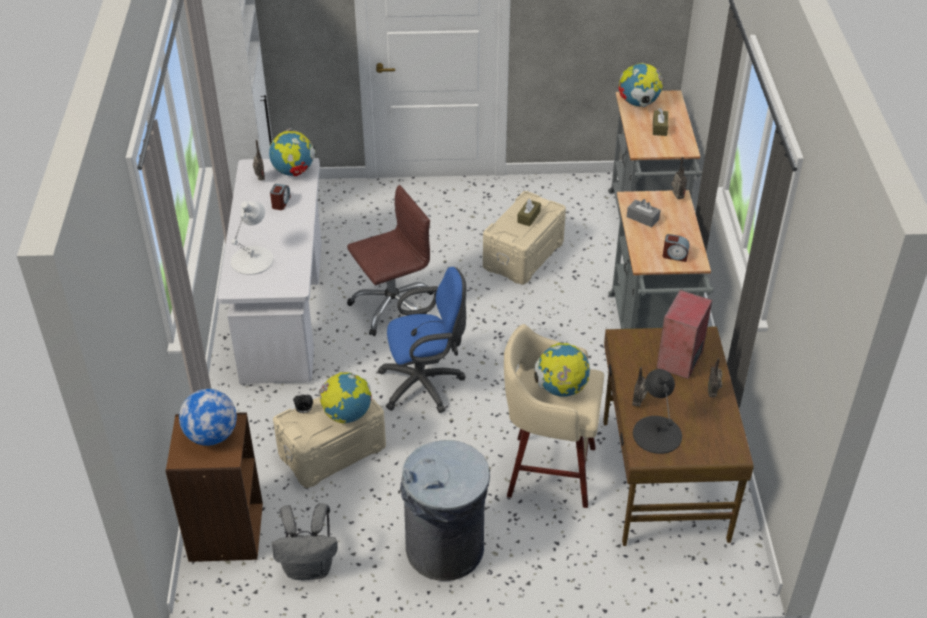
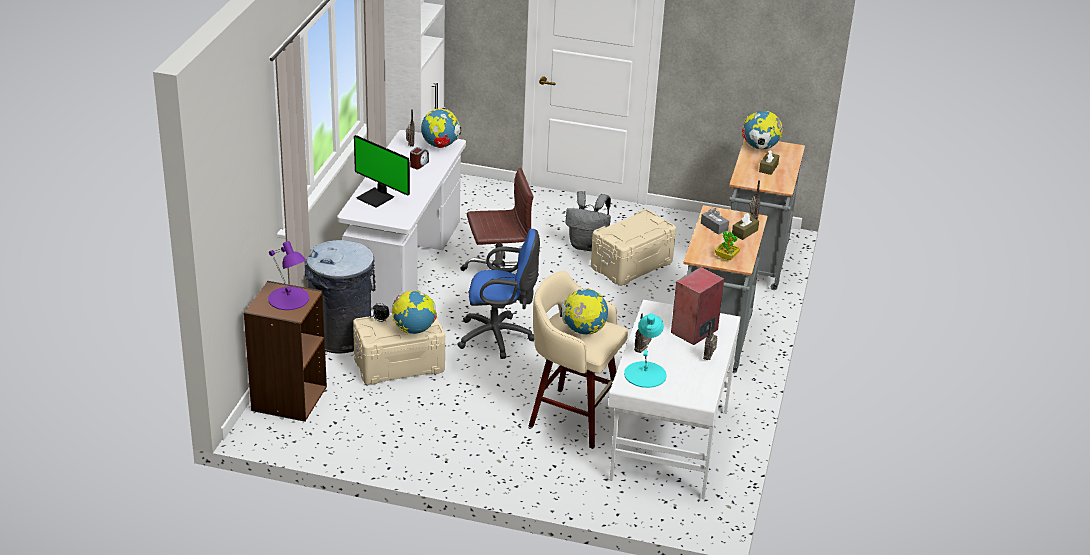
camera: 15 degrees right, 10 degrees down
globe [179,389,237,446] -> purple table lamp [268,241,309,310]
white table lamp [231,201,273,275] -> monitor [354,135,410,208]
grey backpack [272,503,338,580] -> grey backpack moved to [566,191,611,251]
grey trash can [400,440,490,581] -> grey trash can moved to [305,240,376,354]
brown tissue box [517,198,541,226] -> brown tissue box moved to [732,213,759,240]
brown desk [603,326,754,546] -> white desk [608,300,740,499]
black table lamp [633,369,682,454] -> turquoise table lamp [624,313,667,388]
alarm clock [663,234,689,262] -> potted plant [715,231,740,260]

